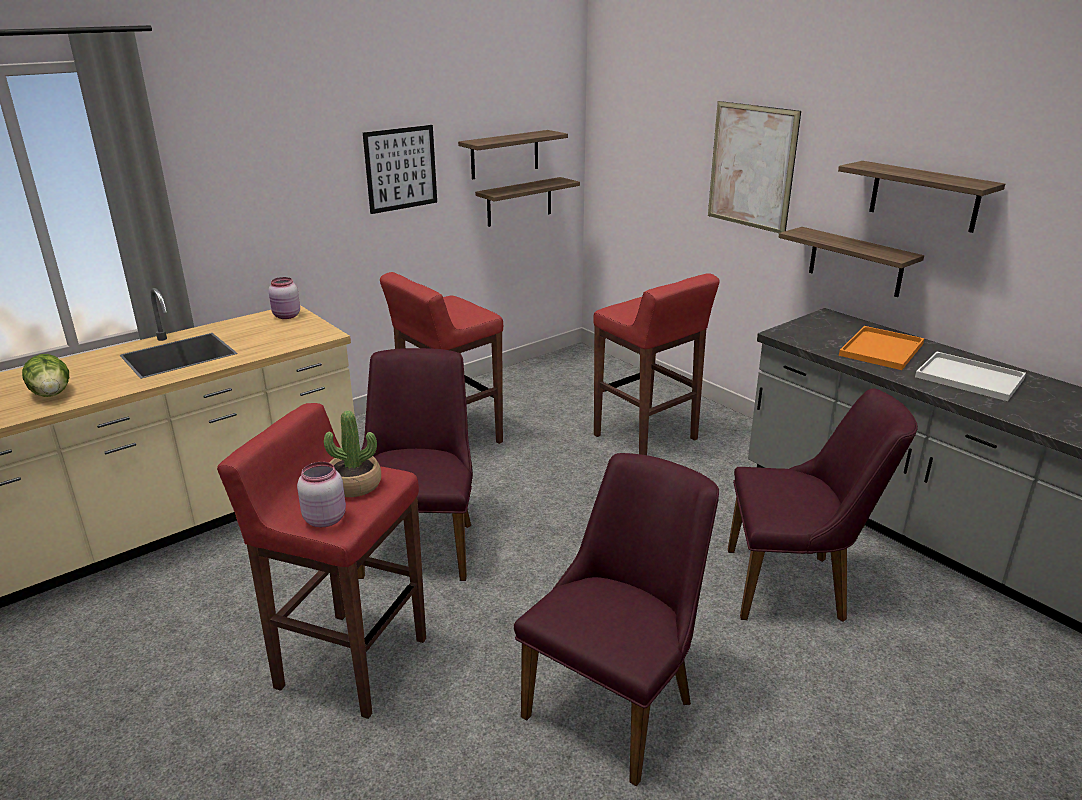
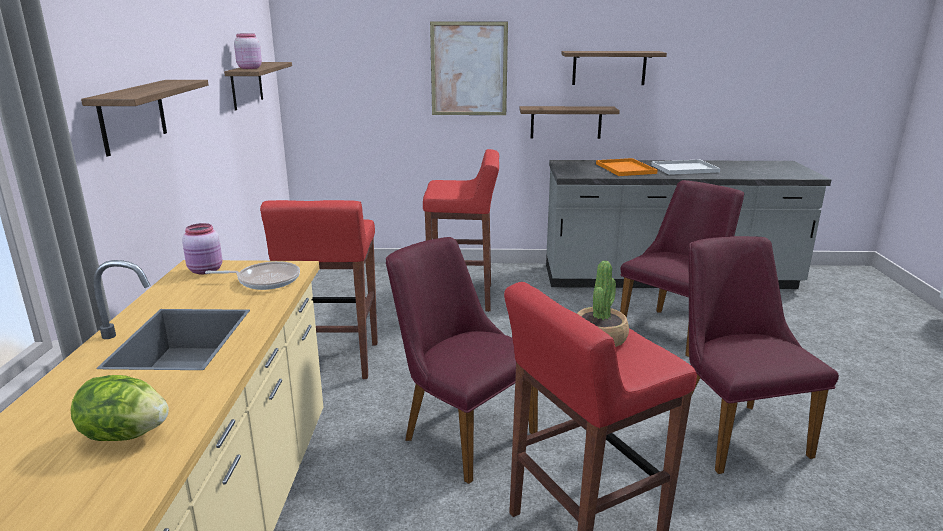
camera: 50 degrees left, 5 degrees down
pink jar [297,462,346,527] -> pink jar moved to [234,33,262,69]
picture [363,125,437,214] -> none
shelf [475,177,580,227] -> shelf moved to [81,80,209,157]
none -> frying pan [205,261,300,290]

